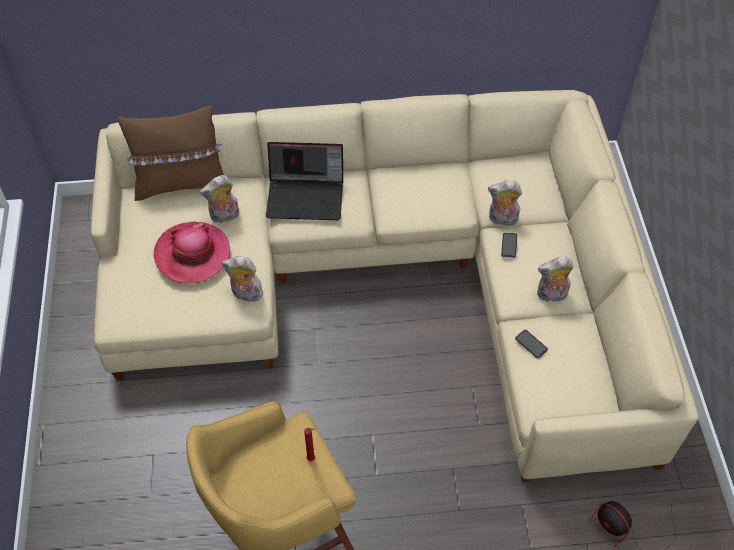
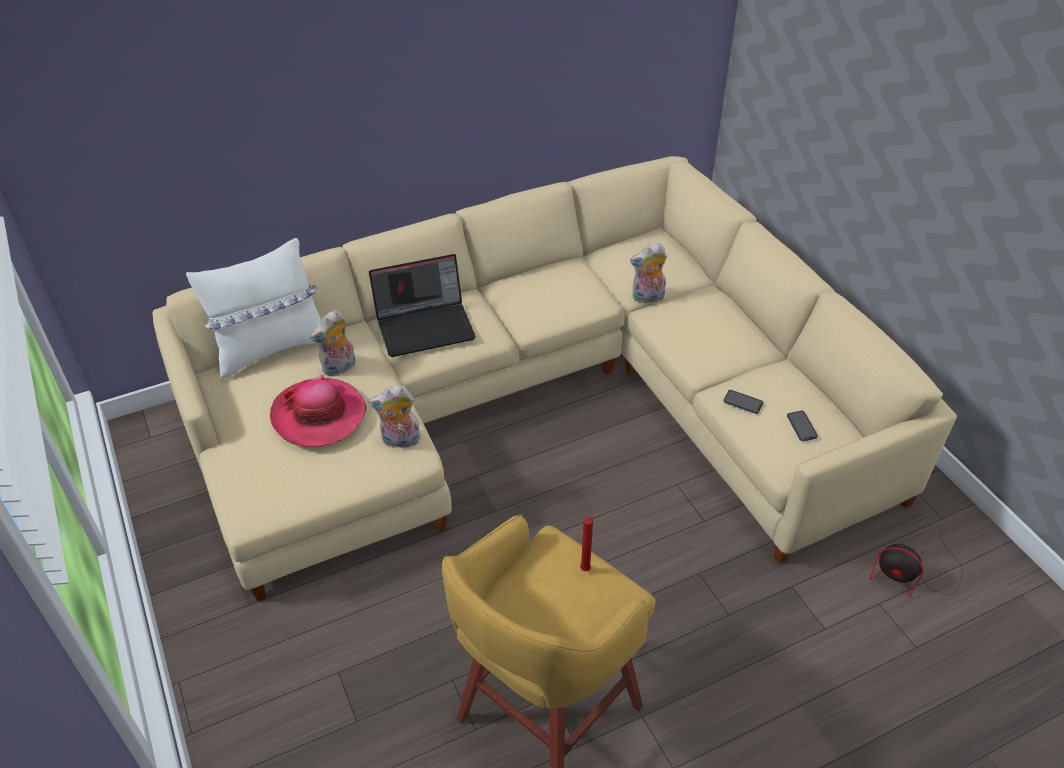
camera: 20 degrees left, 10 degrees down
brown pillow [118,106,224,201] -> white pillow [186,238,321,379]
phone [501,233,517,258] -> phone moved to [787,411,818,442]
plush toy [537,257,574,302] -> none

